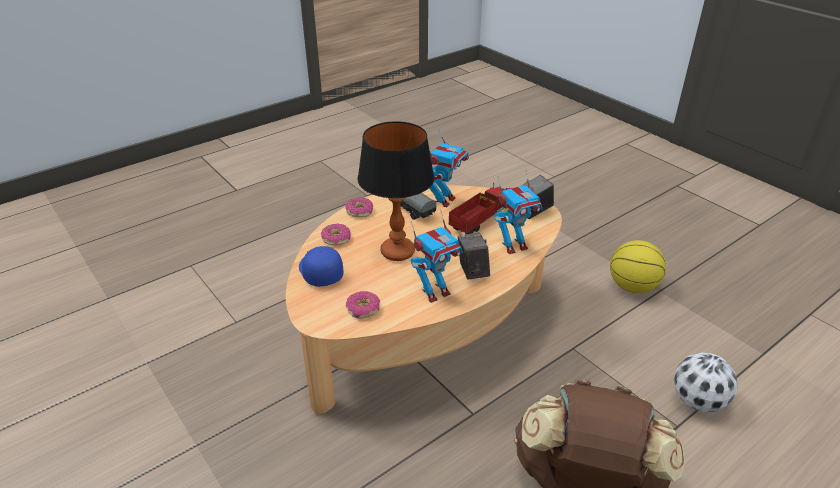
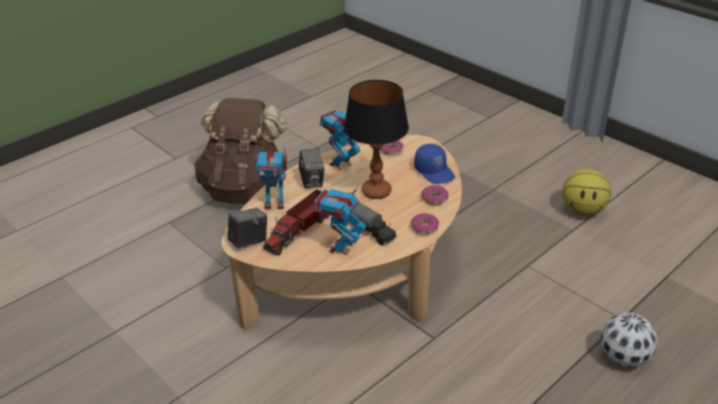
camera: 175 degrees right, 0 degrees up
toy robot [494,170,542,254] -> toy robot turned 150 degrees counterclockwise [255,138,287,209]
basketball [610,240,666,293] -> basketball moved to [562,169,611,216]
football [674,353,738,412] -> football moved to [601,313,658,367]

